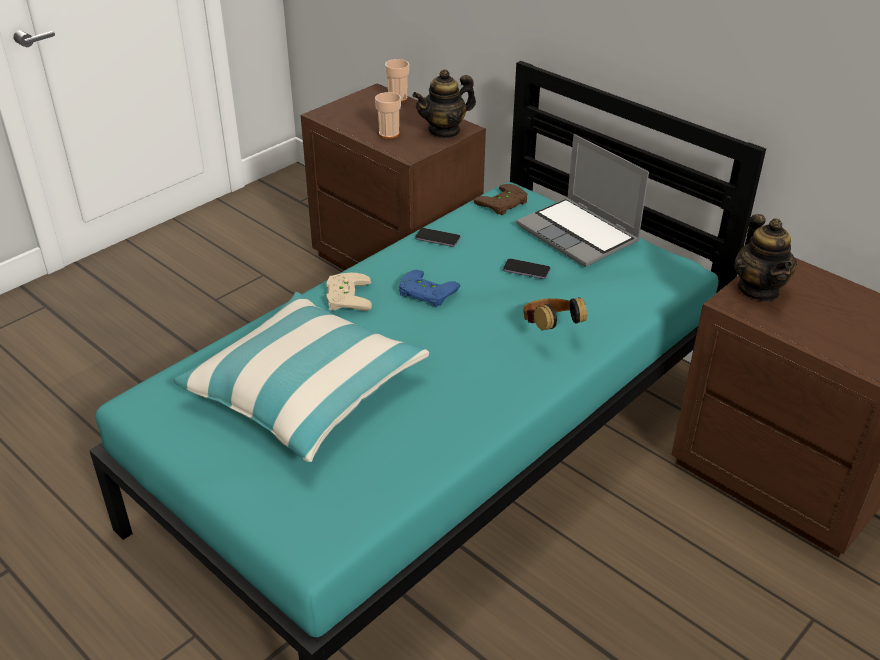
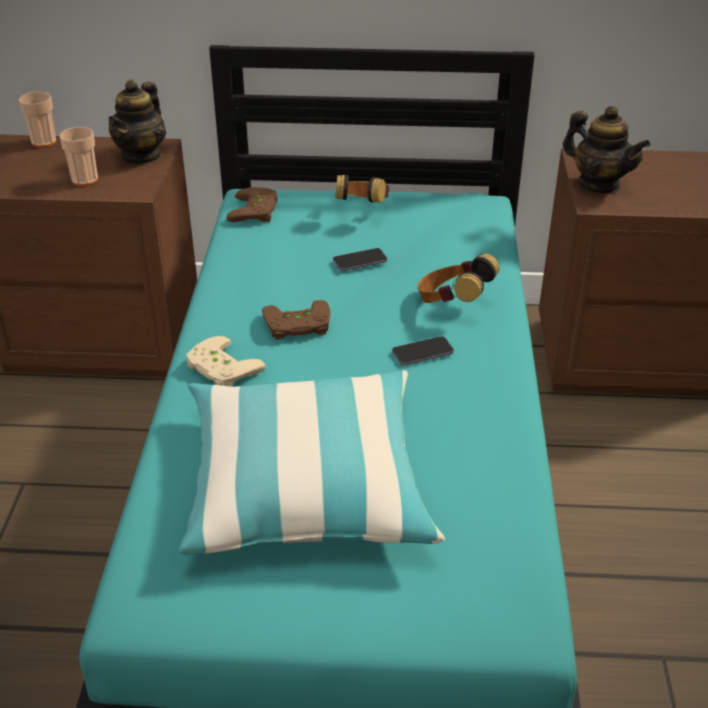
camera: 40 degrees left, 0 degrees up
blue game controller [399,270,460,308] -> brown game controller [262,300,330,340]
phone [415,228,460,247] -> phone moved to [392,336,454,365]
laptop [516,134,649,267] -> headphones [335,174,390,203]

